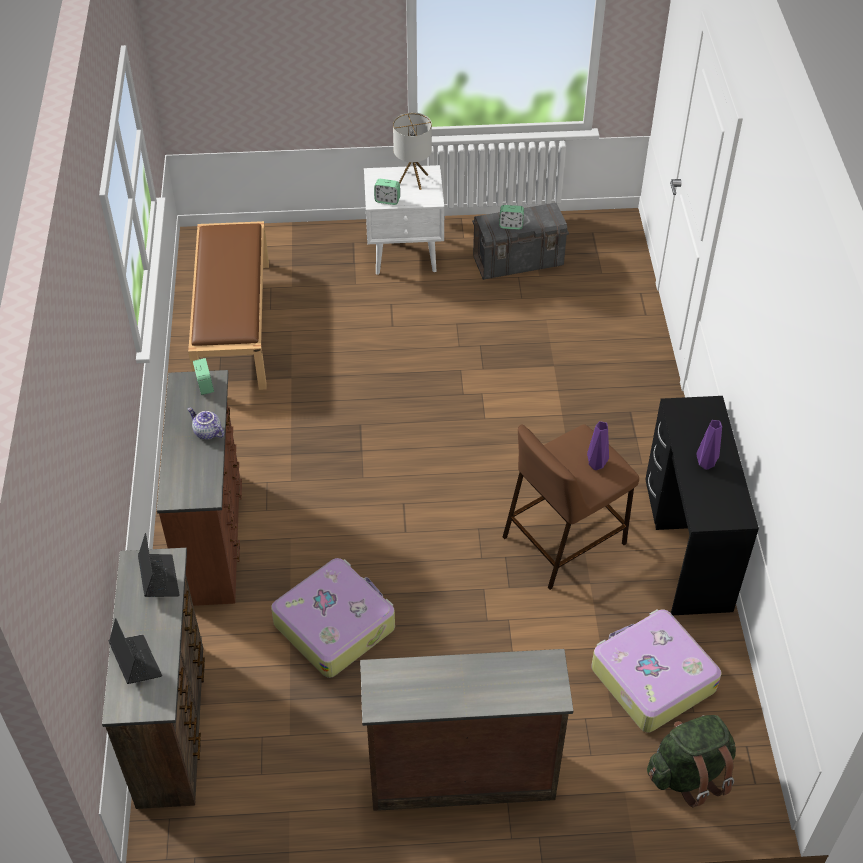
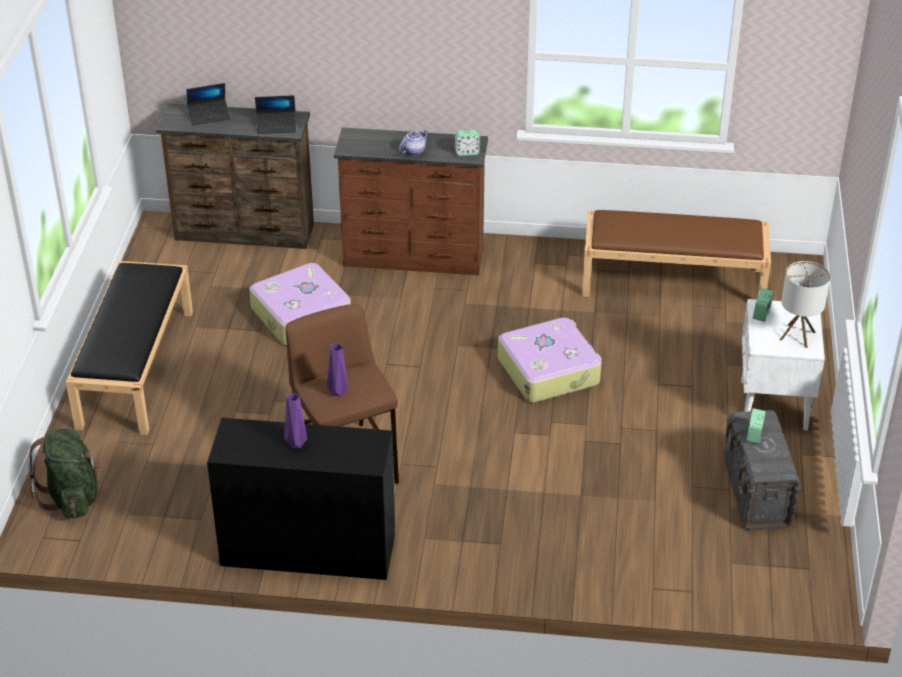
camera: 100 degrees right, 10 degrees down
brown dresser [360,649,573,811] -> black bench [66,261,193,435]
suitcase [591,609,722,732] -> suitcase moved to [498,318,602,403]

